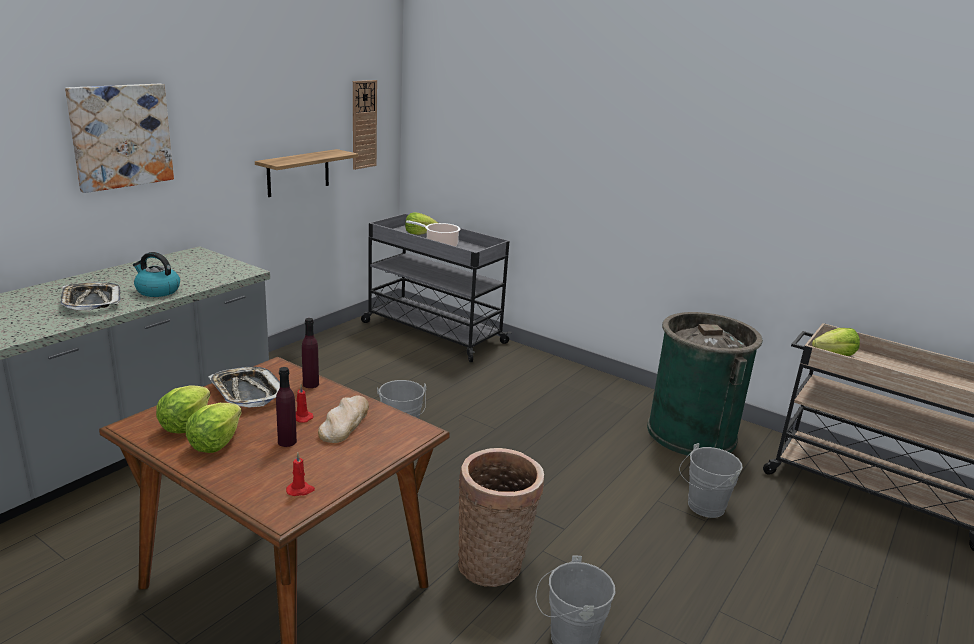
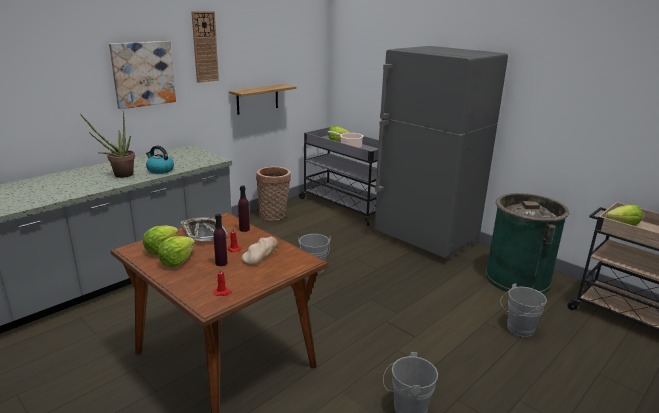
camera: 10 degrees right, 0 degrees up
tray [60,282,121,310] -> potted plant [81,111,135,178]
wall clock [353,80,377,170] -> wall clock moved to [191,11,219,83]
basket [458,448,544,587] -> basket moved to [256,166,291,221]
none -> grey fridge [374,46,508,259]

